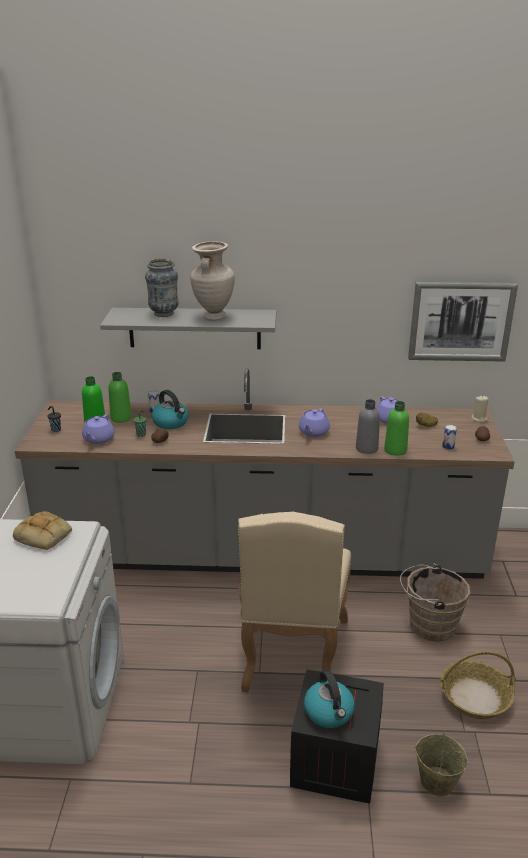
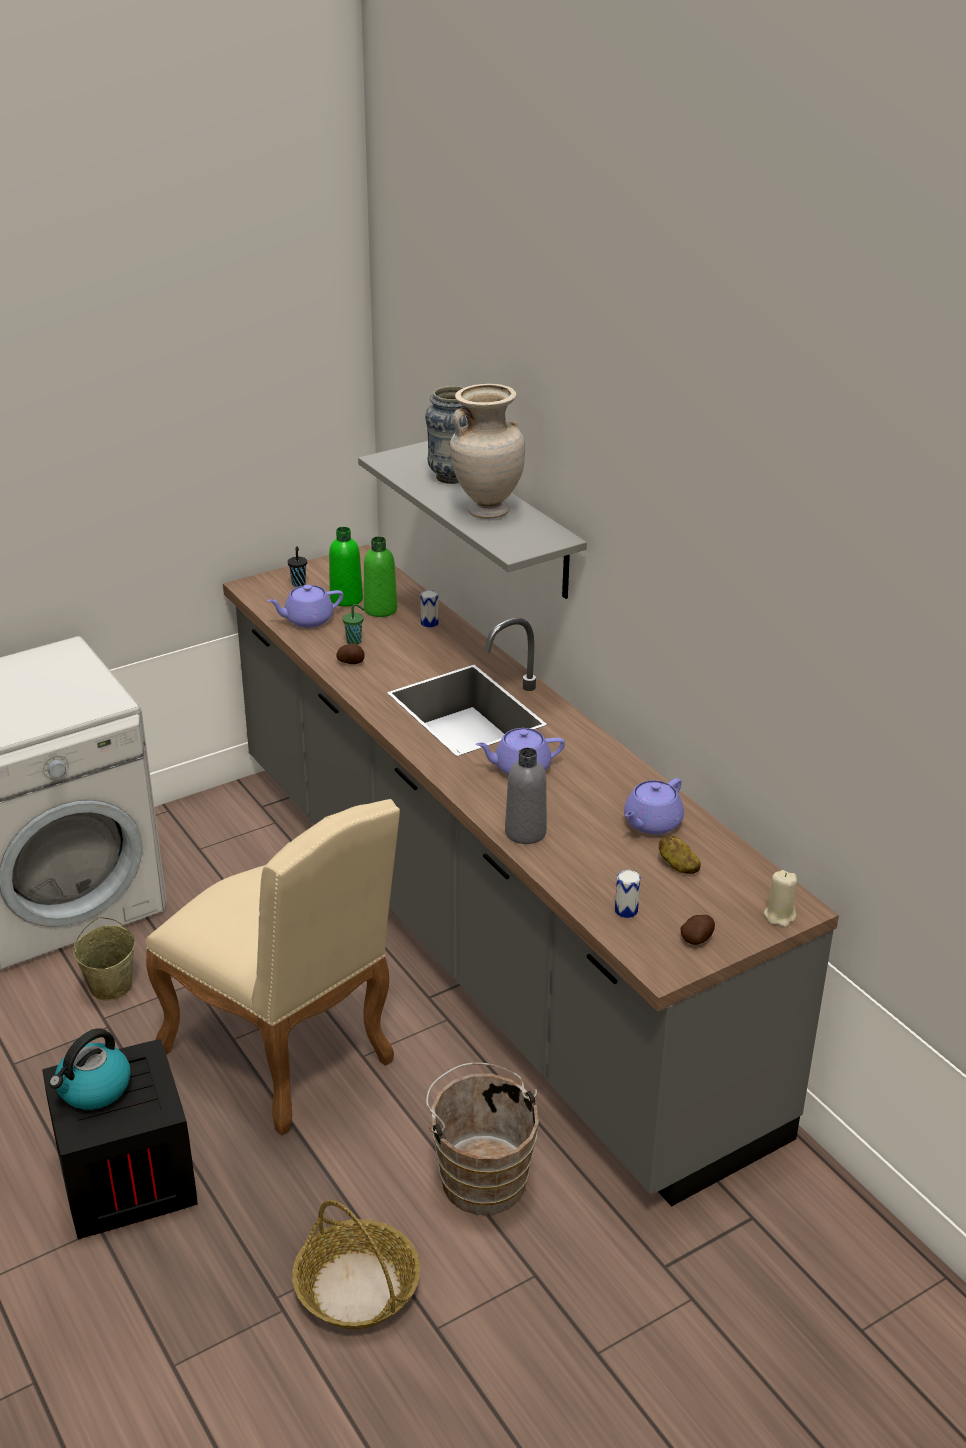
camera: 55 degrees right, 5 degrees up
bread [13,511,72,550] -> none
kettle [152,390,189,429] -> none
beige chair [238,512,351,692] -> beige chair turned 105 degrees counterclockwise [145,799,400,1135]
green bottle [384,401,409,456] -> none
picture [408,282,518,361] -> none
beige bucket [414,730,468,796] -> beige bucket moved to [73,917,135,1000]

